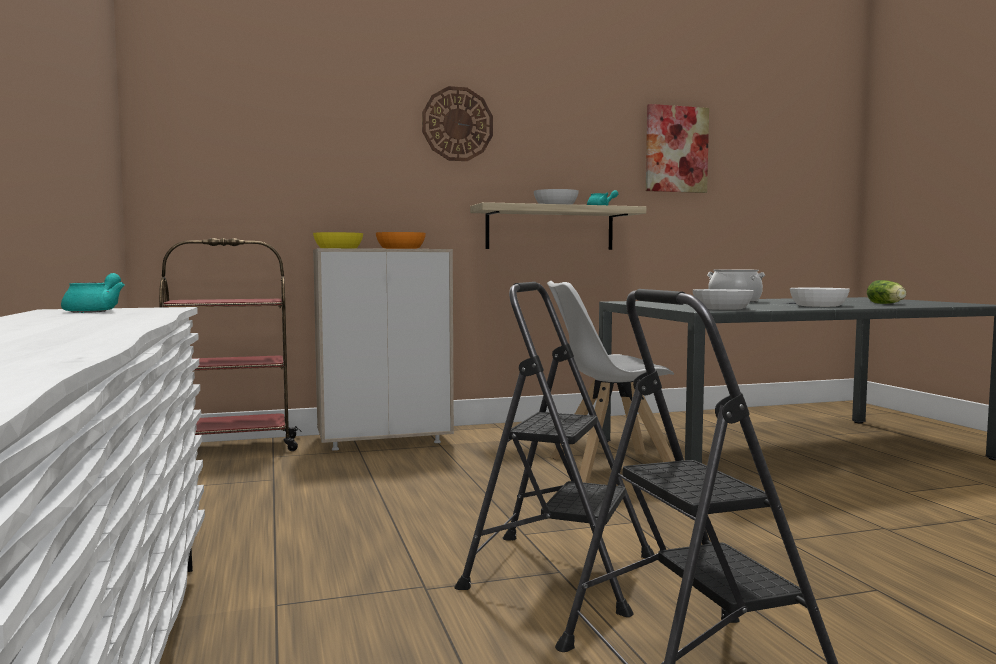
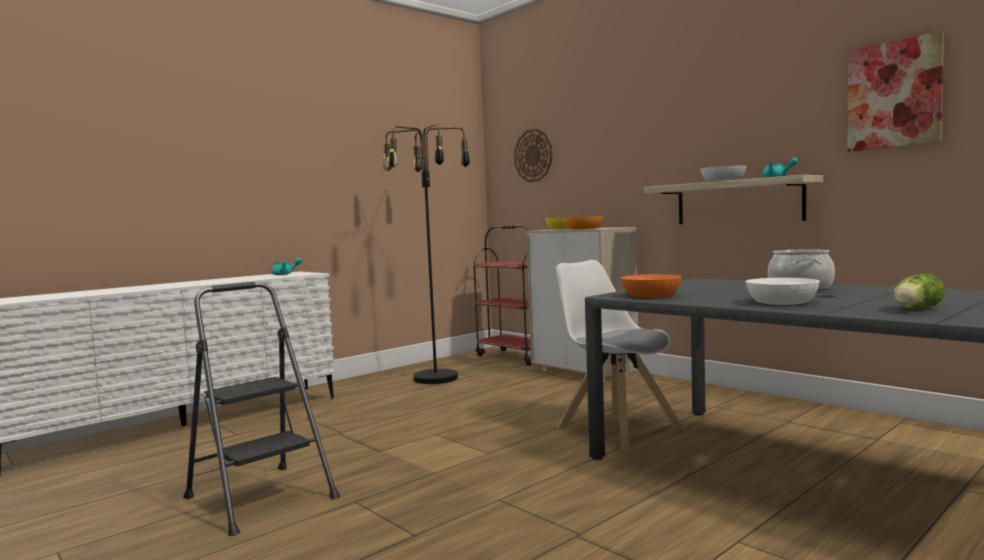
camera: 65 degrees right, 0 degrees up
wall clock [422,86,493,161] -> wall clock moved to [514,129,552,182]
black step ladder [454,282,655,617] -> none
white bowl [693,289,754,310] -> orange bowl [621,274,681,298]
none -> floor lamp [383,123,470,384]

